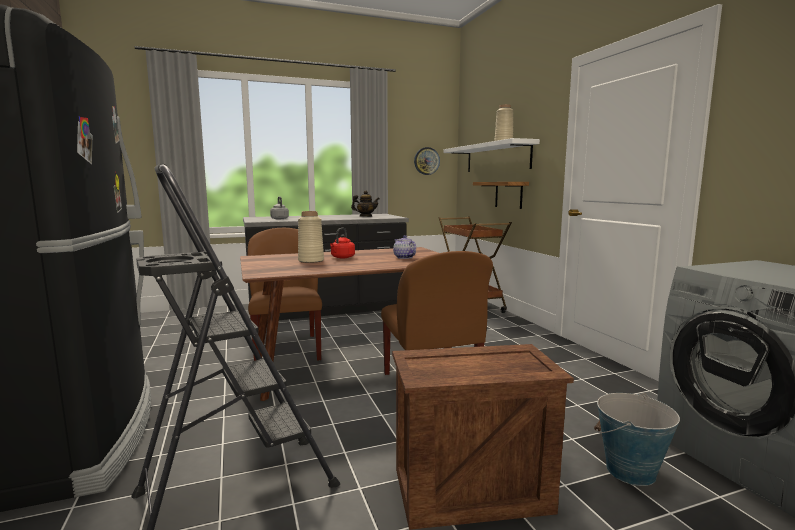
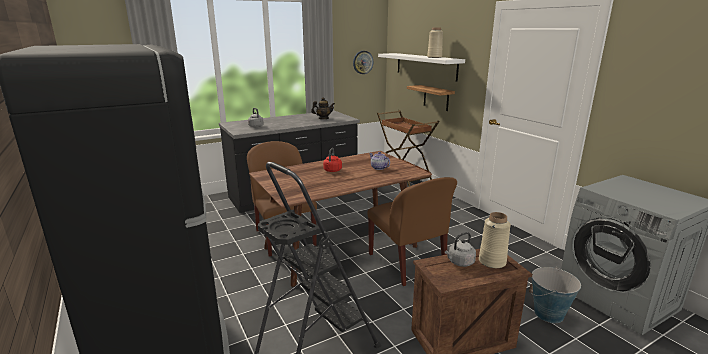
camera: 10 degrees left, 10 degrees up
beige vase [298,211,324,263] -> beige vase moved to [479,212,511,269]
none -> grey kettle [445,232,476,267]

